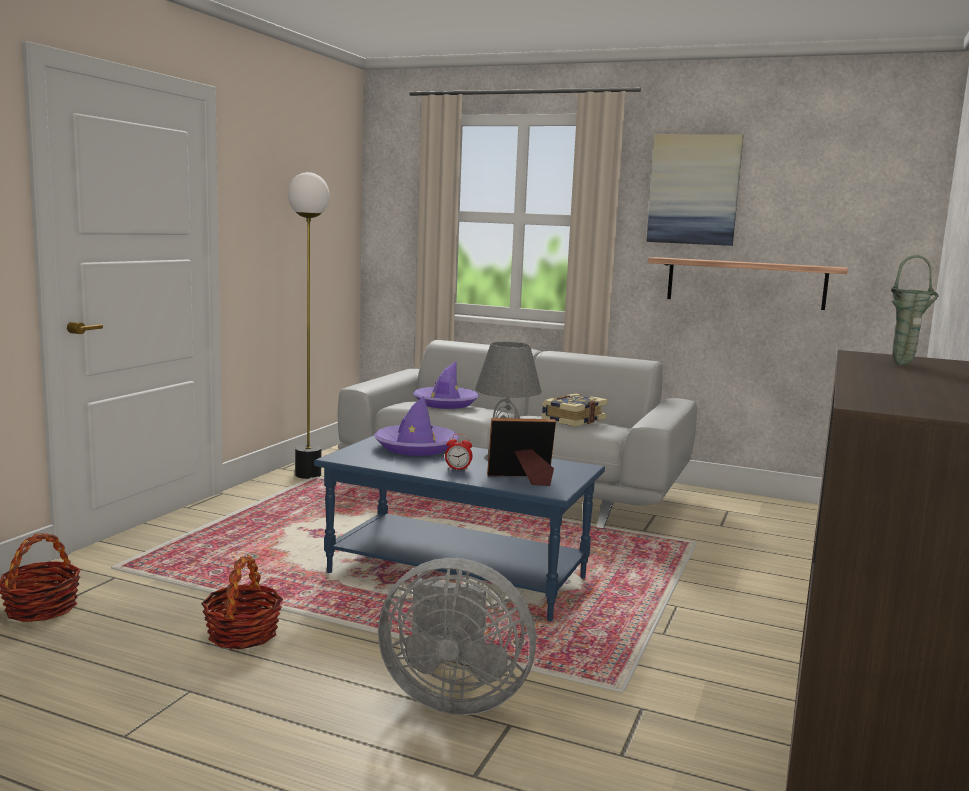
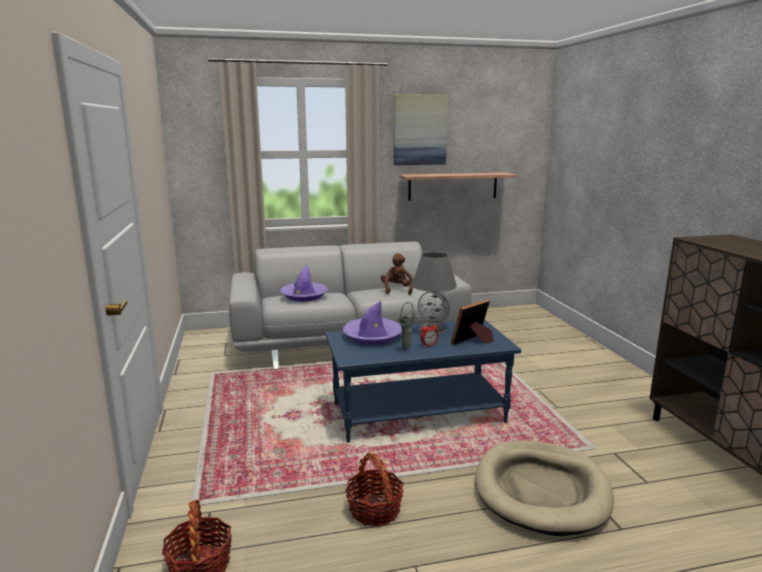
camera: 35 degrees left, 5 degrees up
floor lamp [288,172,330,479] -> none
grey fan [378,558,536,715] -> beige dog bed [475,440,614,536]
book [541,393,608,427] -> brown plush toy [381,253,413,295]
green vase [891,255,939,365] -> green vase moved to [398,302,416,350]

